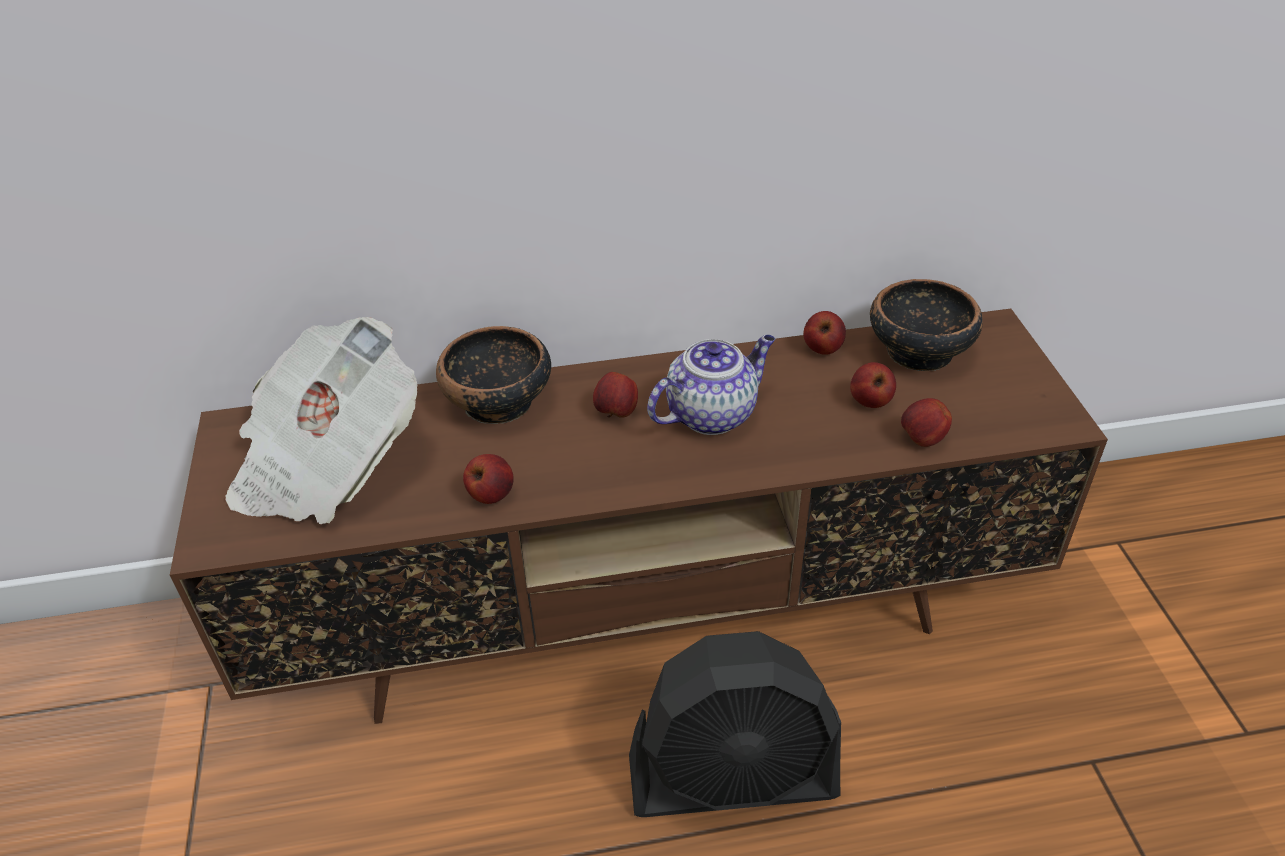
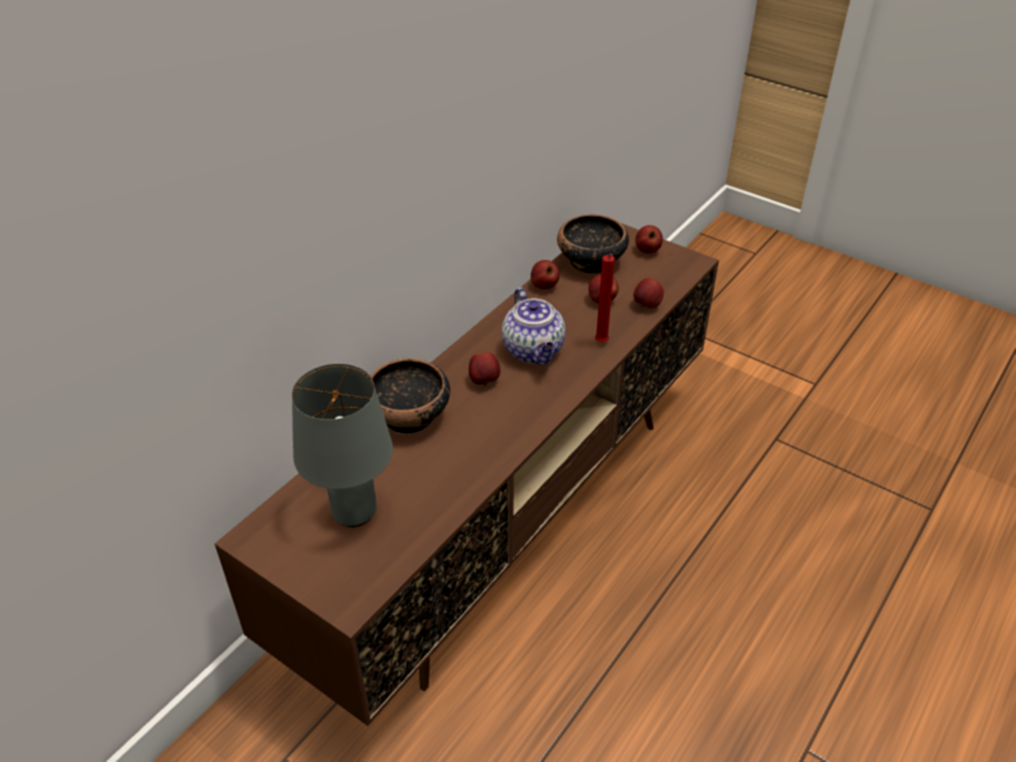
camera: 45 degrees left, 0 degrees up
newspaper [225,317,417,524] -> grey table lamp [292,364,393,527]
apple [463,454,514,504] -> apple moved to [635,225,663,253]
black fan [629,631,841,817] -> none
teapot [647,335,775,435] -> teapot turned 150 degrees clockwise [502,287,566,365]
none -> red candle [595,254,615,342]

